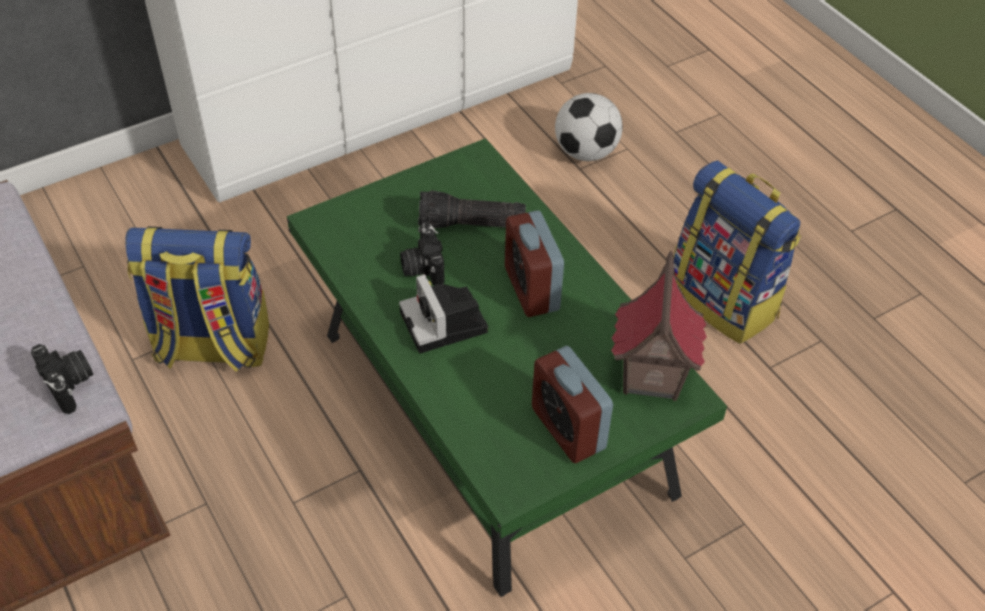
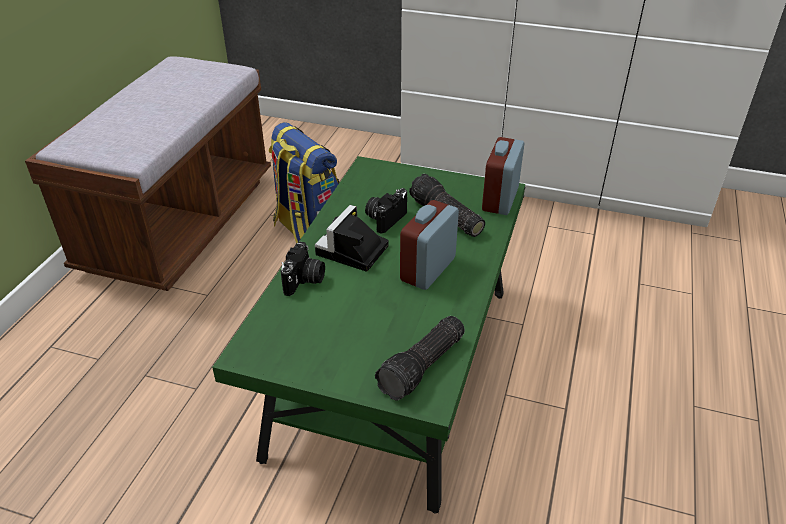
camera: 50 degrees right, 10 degrees down
camera [31,344,93,414] -> camera moved to [281,242,325,296]
alarm clock [532,346,613,463] -> alarm clock moved to [482,137,524,215]
football [555,93,623,161] -> none
toy house [611,251,707,401] -> flashlight [375,316,465,400]
backpack [674,161,801,344] -> none

